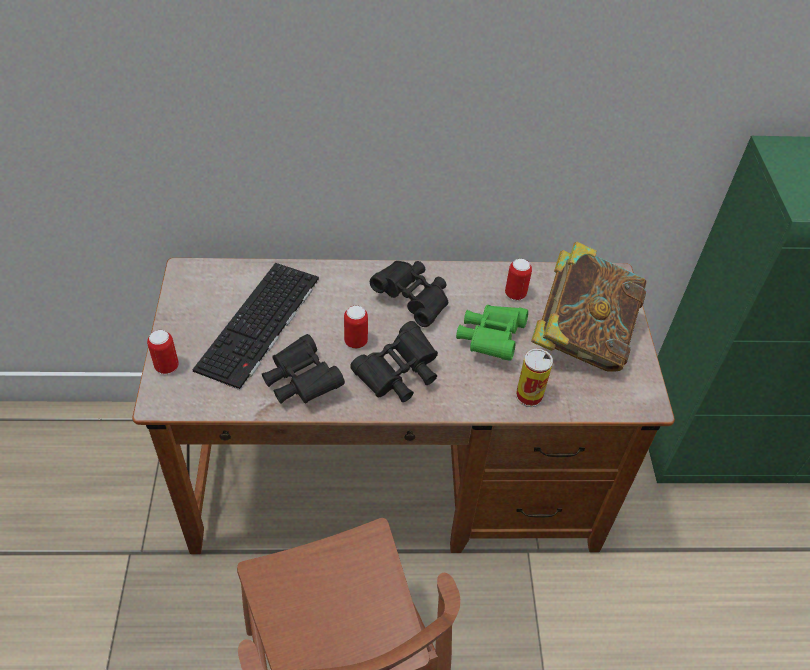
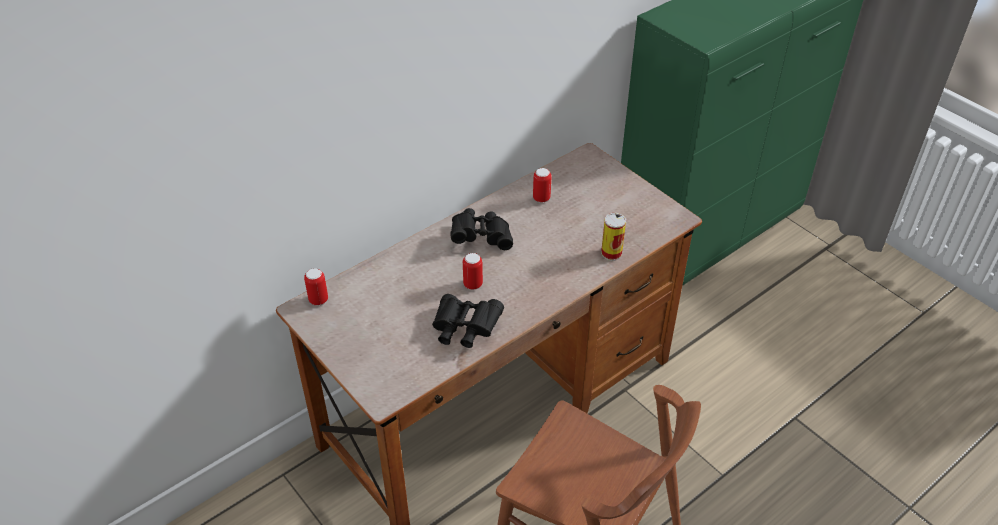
camera: 35 degrees left, 5 degrees down
can [147,330,179,374] -> can moved to [304,268,328,306]
keyboard [192,263,319,390] -> none
black binoculars [350,321,438,402] -> none
green binoculars [456,305,528,361] -> none
book [531,242,647,372] -> none

